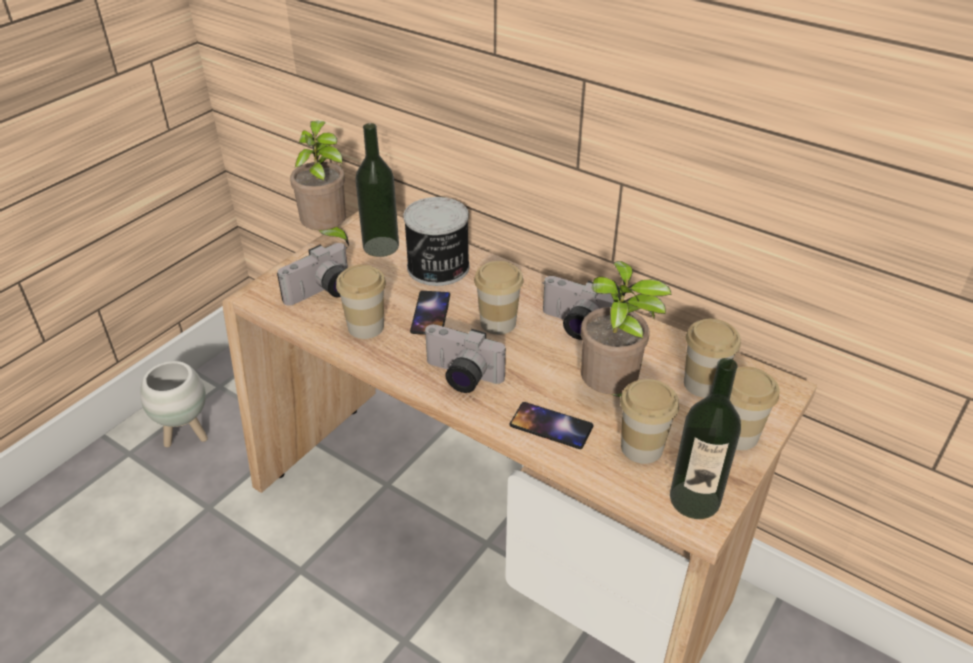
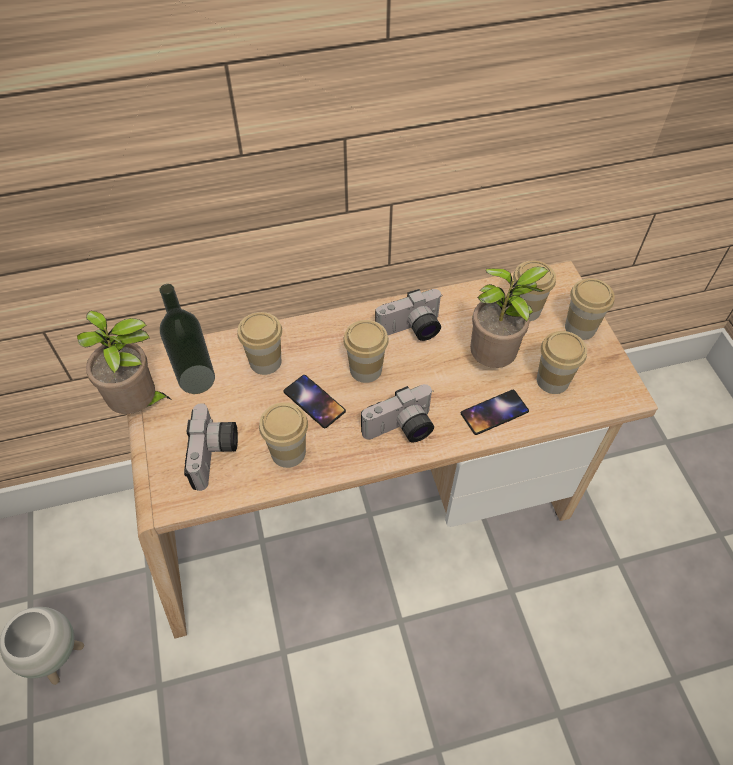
camera: 50 degrees left, 15 degrees up
can [403,197,469,286] -> cup [237,312,282,375]
bottle [670,358,741,519] -> none

